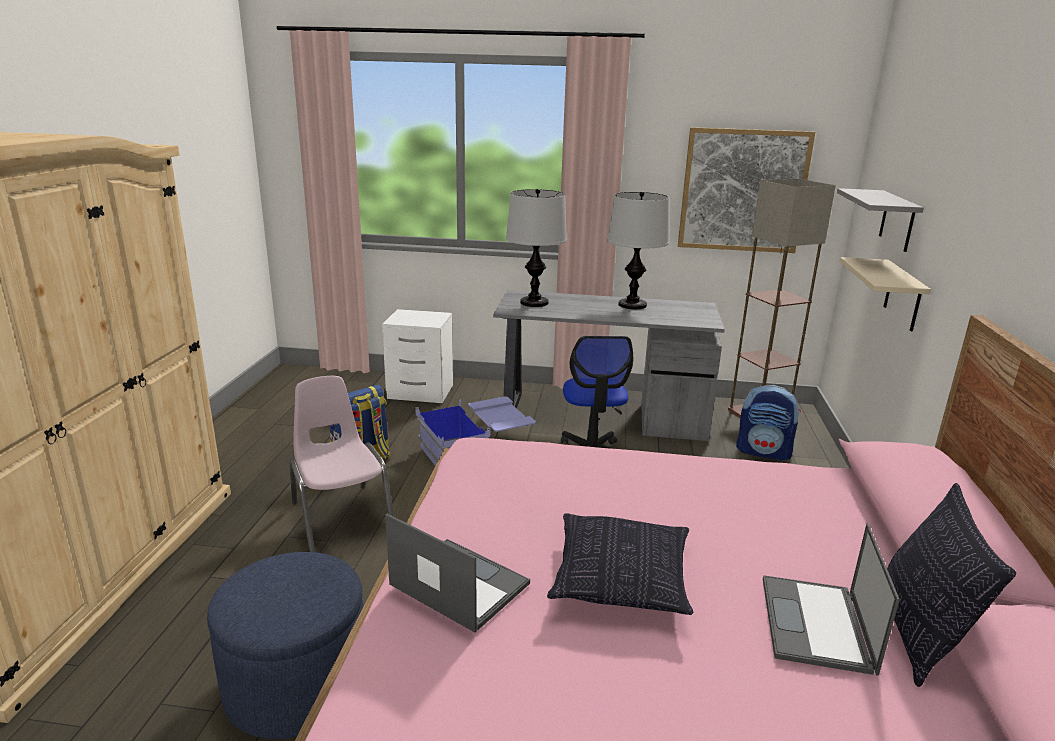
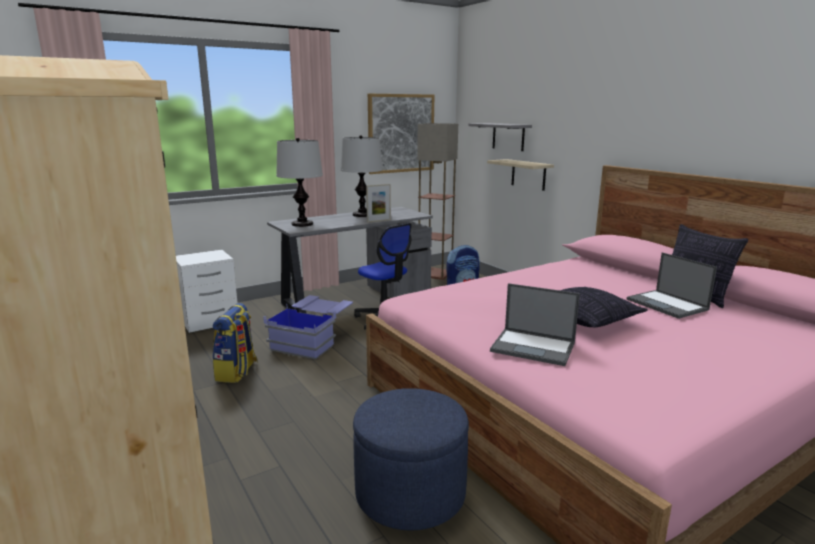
camera: 40 degrees left, 5 degrees down
pink chair [289,376,394,552] -> none
laptop [385,513,530,633] -> laptop turned 150 degrees counterclockwise [490,283,580,366]
none -> picture frame [366,184,391,222]

